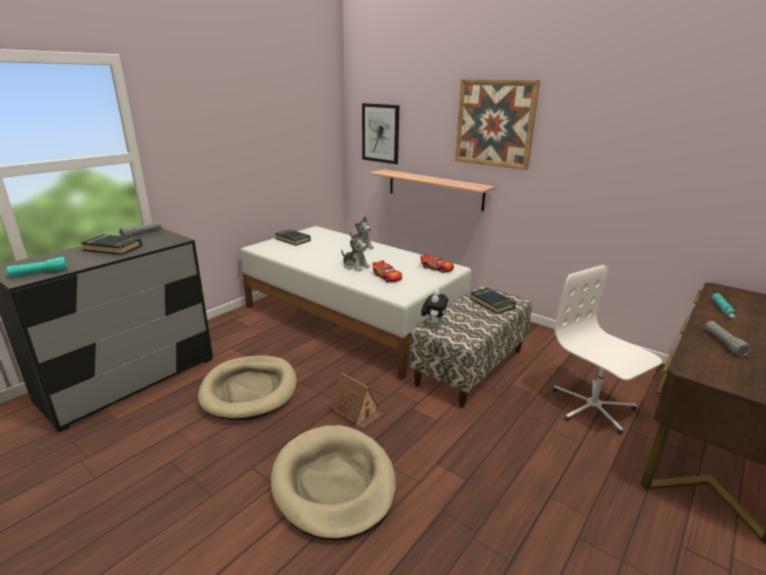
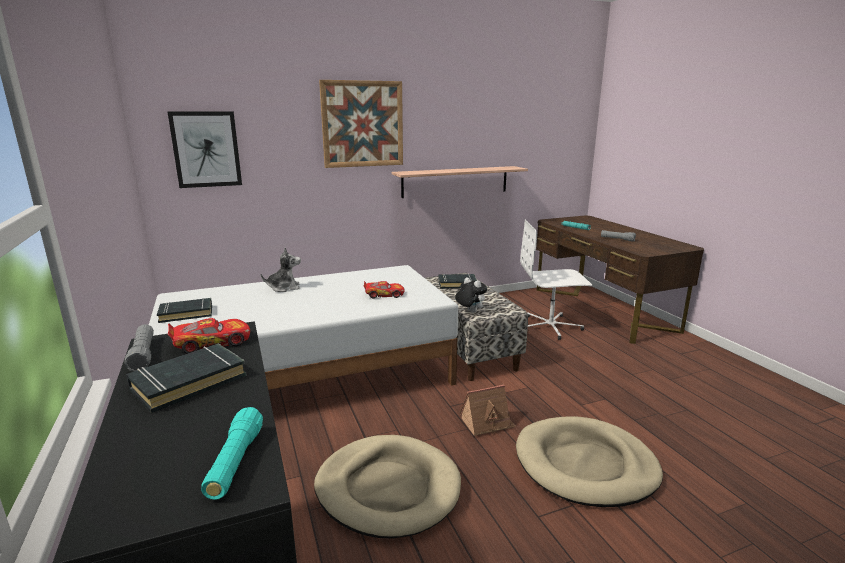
camera: 60 degrees left, 5 degrees down
plush toy [341,233,370,271] -> none
shelf [370,169,495,211] -> shelf moved to [392,166,528,198]
toy car [420,253,454,273] -> toy car moved to [167,318,250,354]

